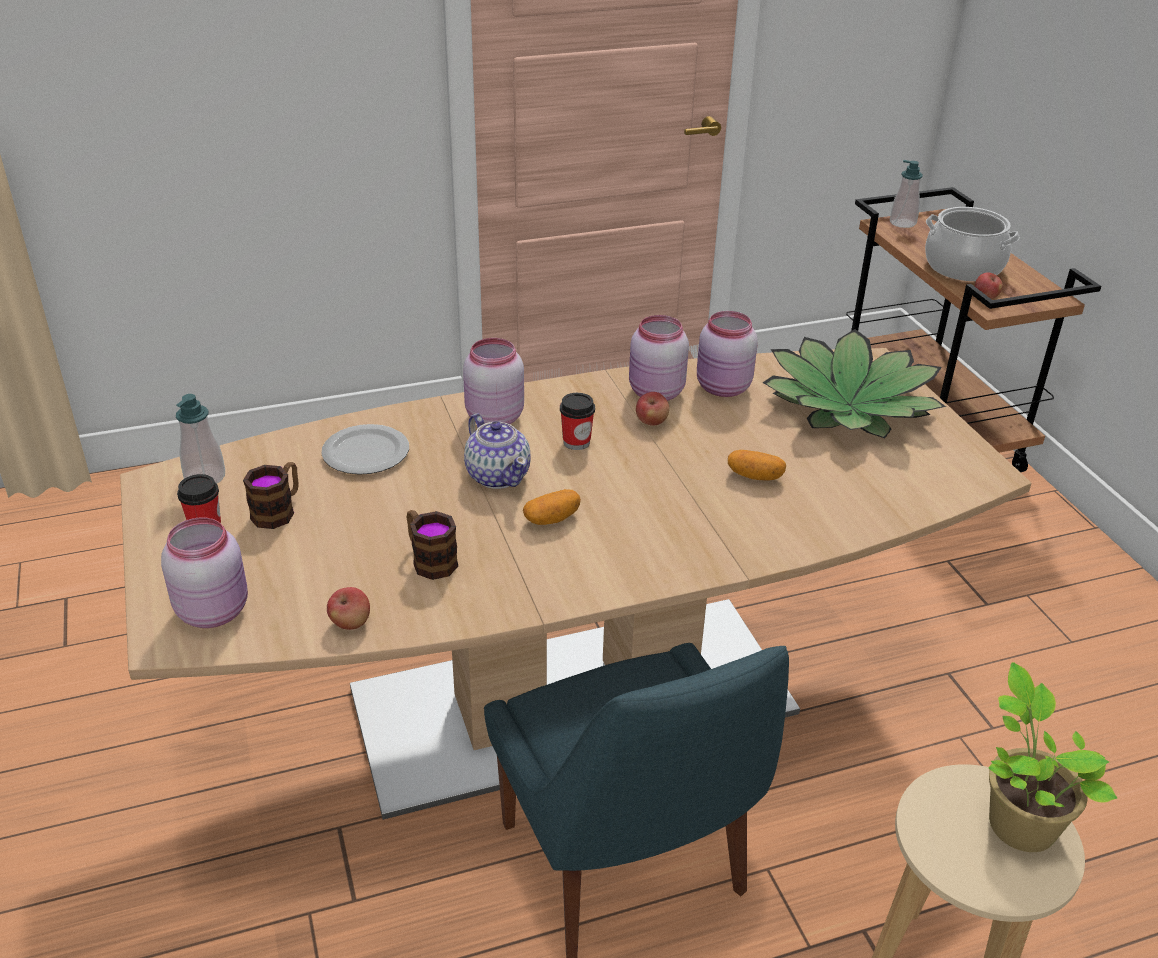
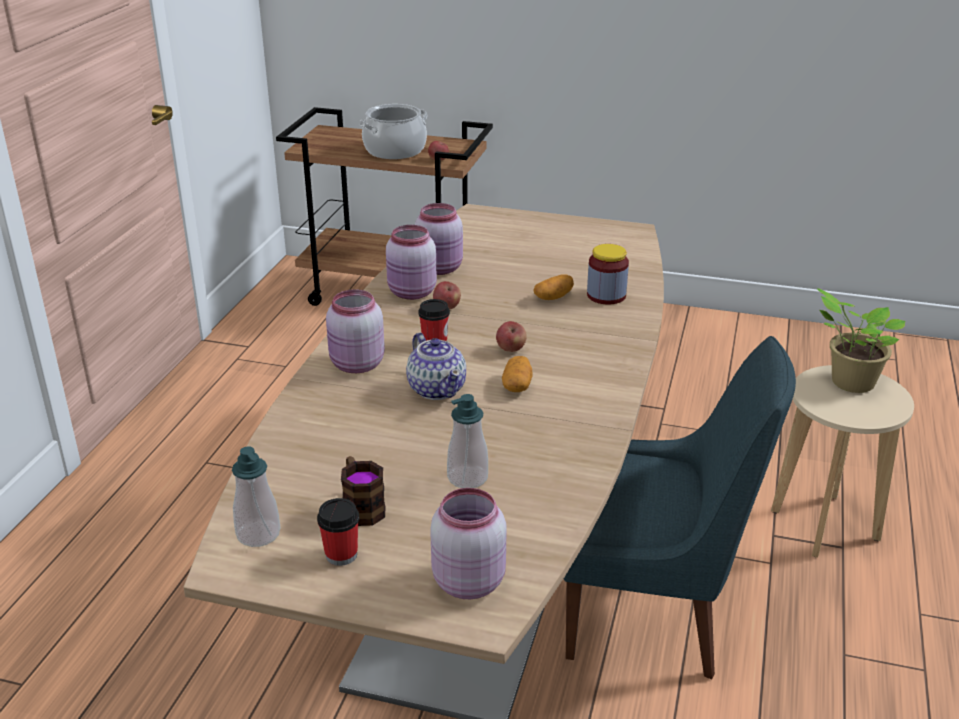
camera: 55 degrees left, 5 degrees down
plate [321,424,409,475] -> none
apple [327,587,370,630] -> apple moved to [496,321,527,352]
mug [406,510,458,580] -> none
teapot [464,414,531,489] -> teapot turned 60 degrees clockwise [406,333,466,400]
potted plant [763,329,946,438] -> none
soap dispenser [890,160,923,228] -> soap dispenser moved to [447,394,488,488]
none -> jar [587,244,629,304]

